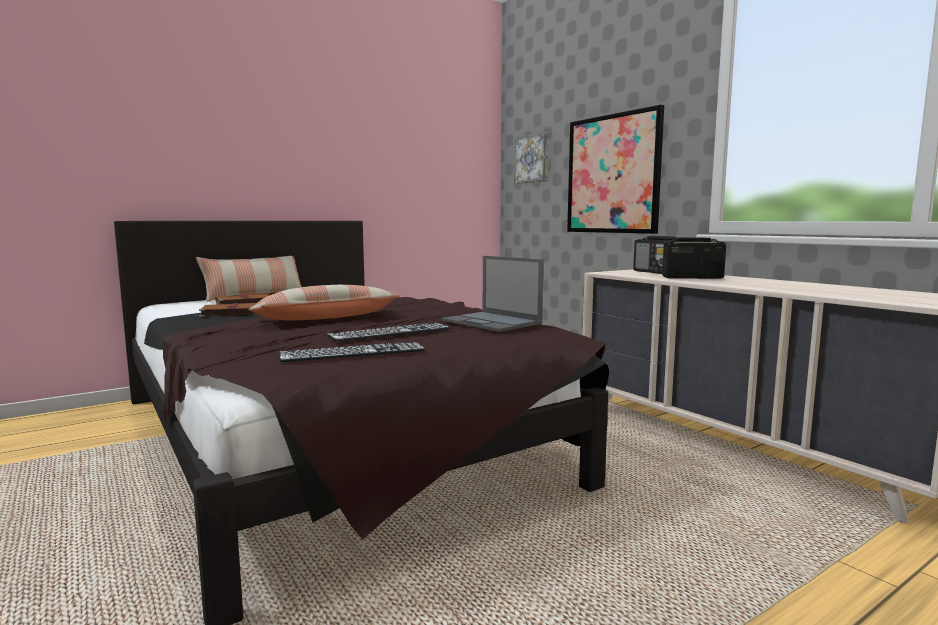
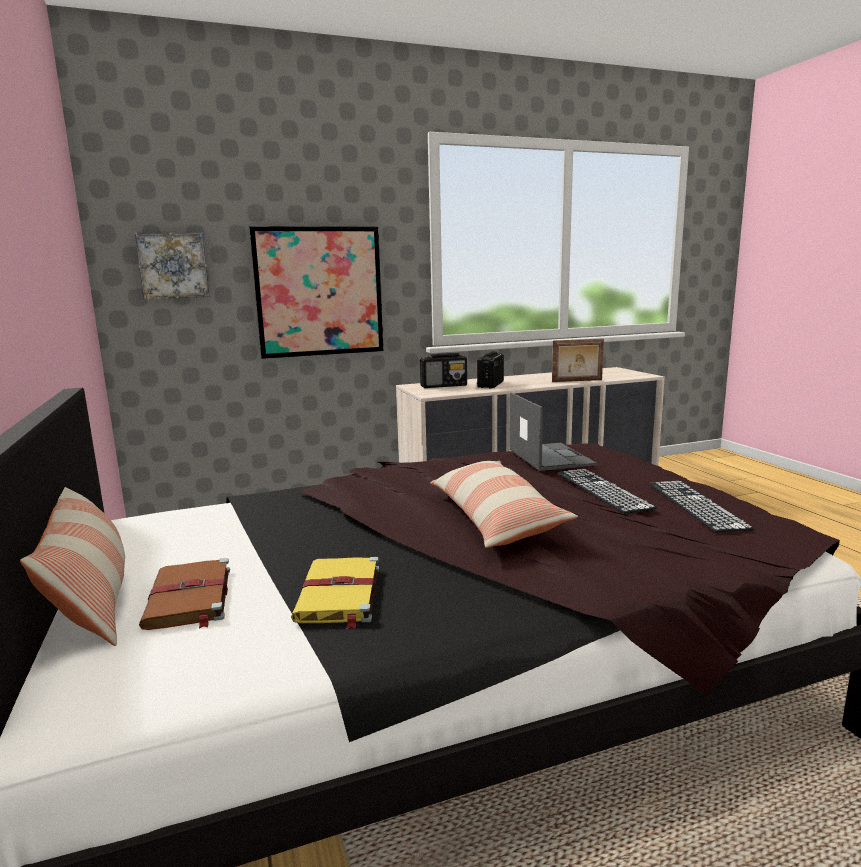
camera: 75 degrees left, 5 degrees up
brown book [196,303,259,317] -> yellow book [291,557,379,629]
laptop [442,256,543,332] -> laptop turned 75 degrees counterclockwise [510,393,596,471]
none -> picture frame [552,339,604,382]

